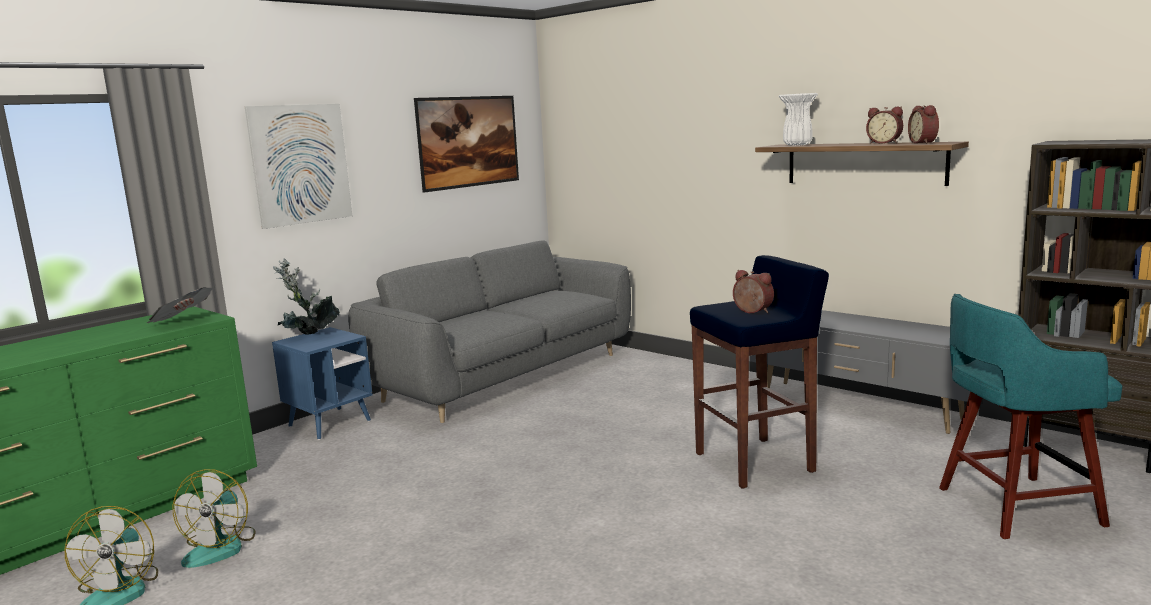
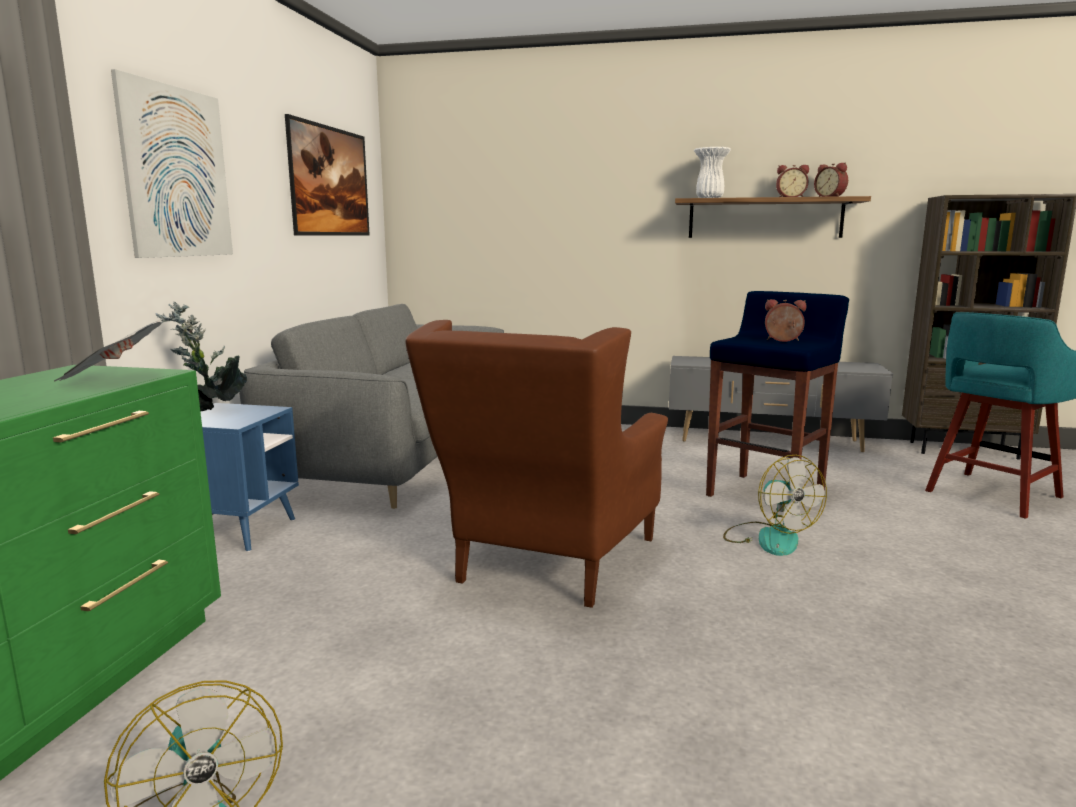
camera: 30 degrees left, 0 degrees up
fan [173,469,256,568] -> fan moved to [723,455,827,556]
none -> brown armchair [405,320,668,608]

